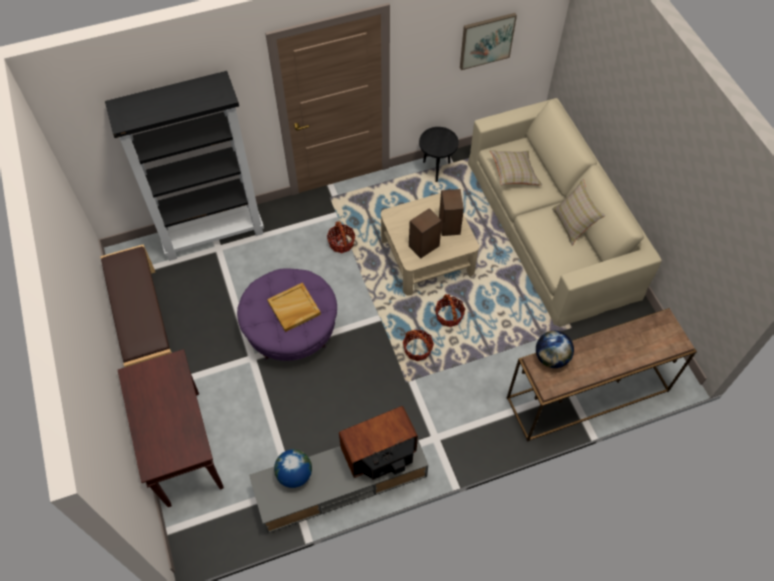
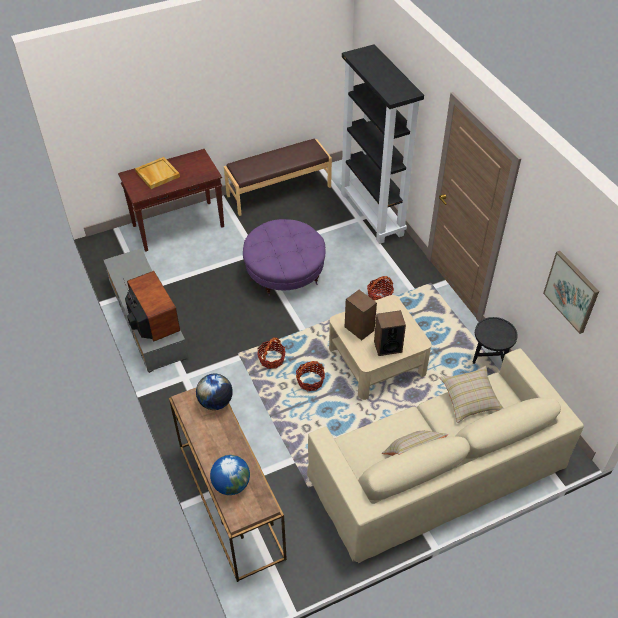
camera: 85 degrees right, 10 degrees down
beige tray [267,283,321,332] -> beige tray moved to [135,157,180,189]
globe [274,449,312,488] -> globe moved to [210,455,250,495]

